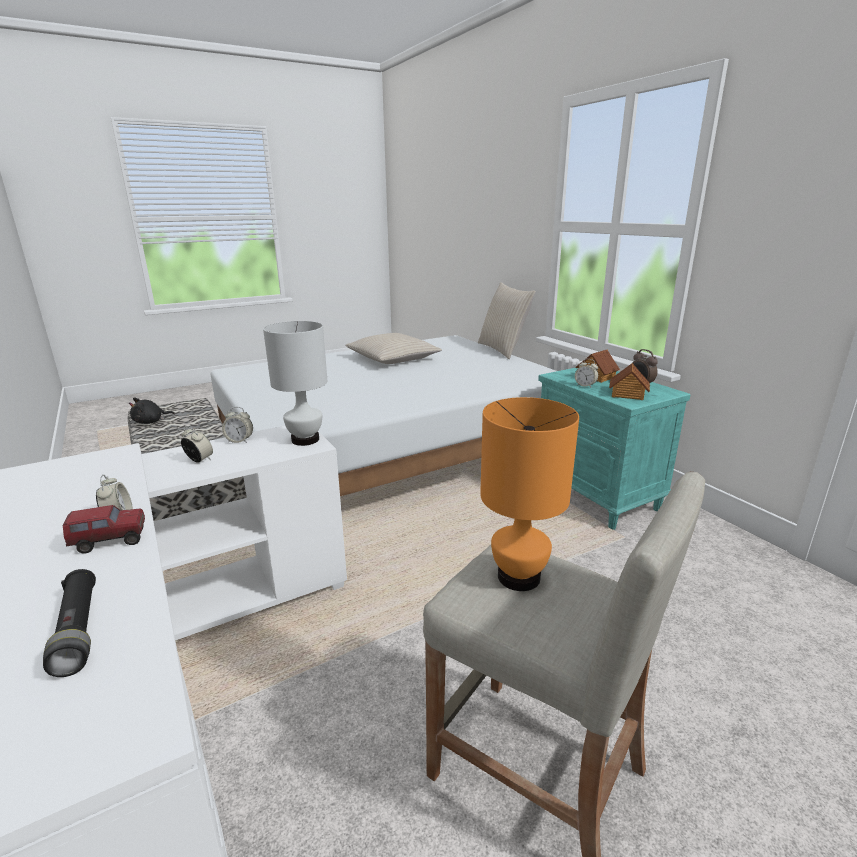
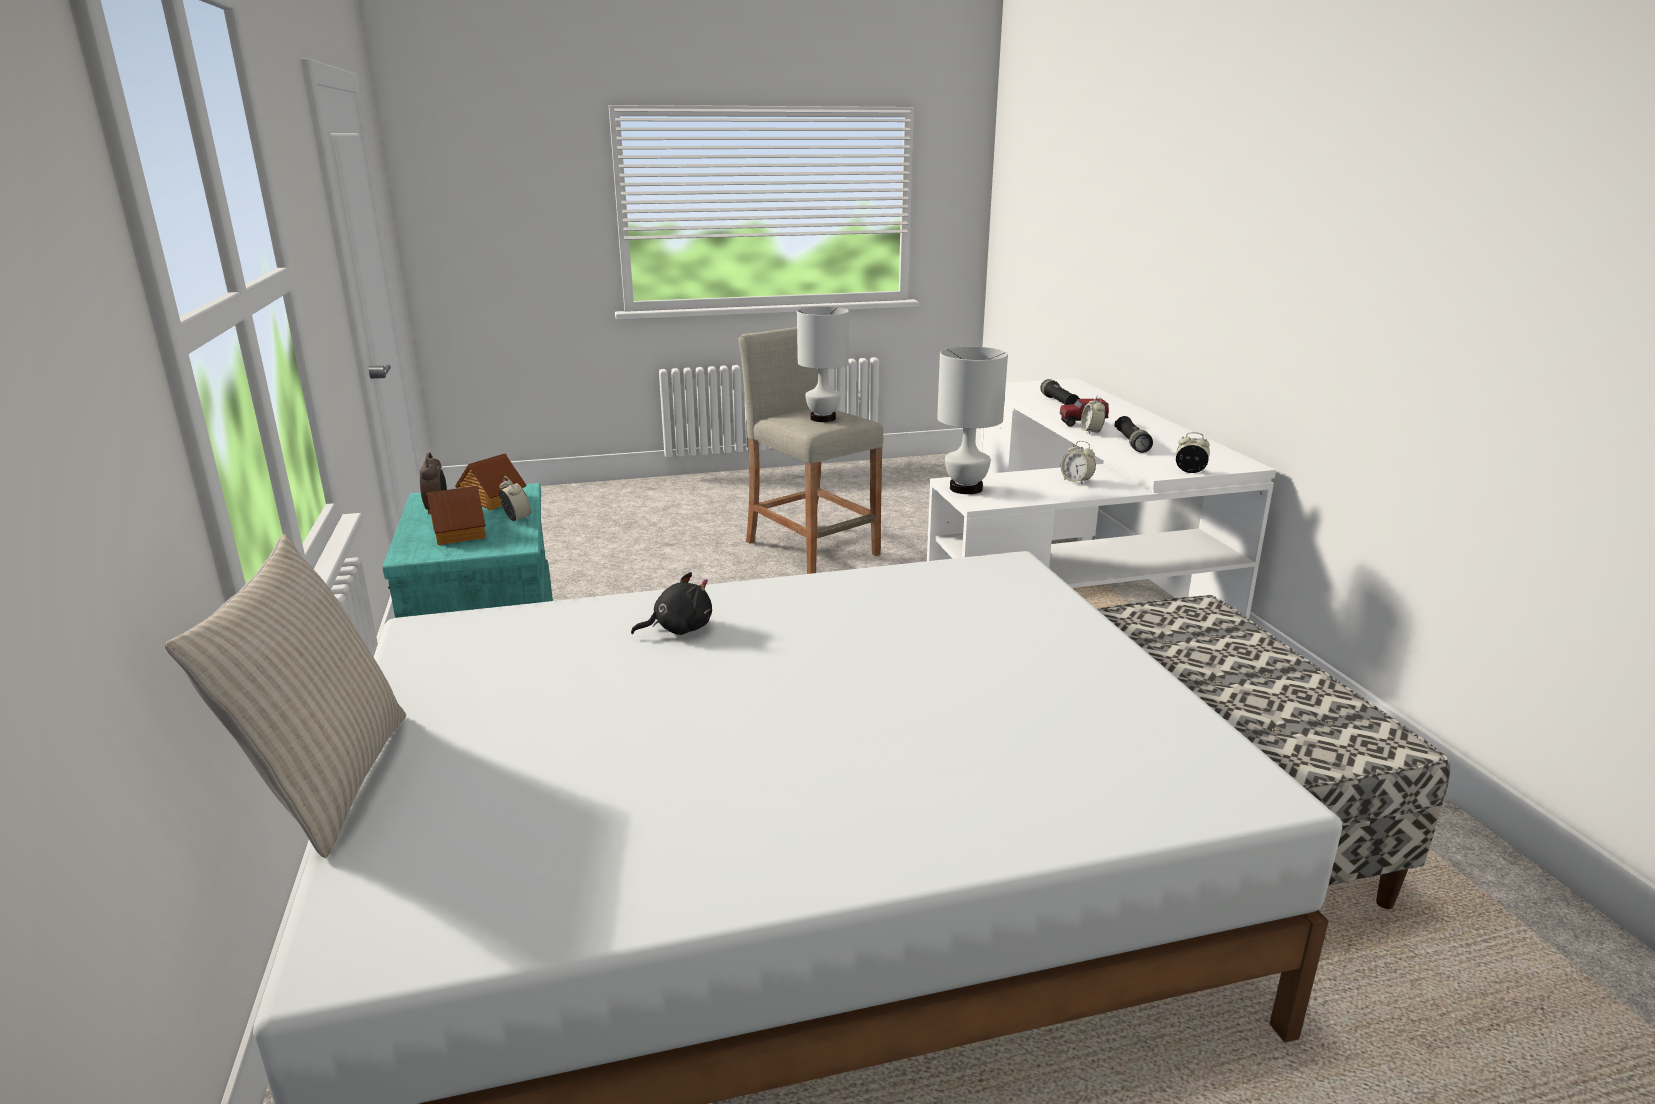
camera: 165 degrees left, 0 degrees up
black plush toy [129,397,175,424] -> black plush toy moved to [631,572,712,635]
alarm clock [222,407,253,443] -> alarm clock moved to [1176,432,1210,473]
beige pillow [345,333,442,364] -> none
orange table lamp [480,397,579,591] -> white table lamp [797,307,849,422]
none -> black flashlight [1114,416,1153,453]

